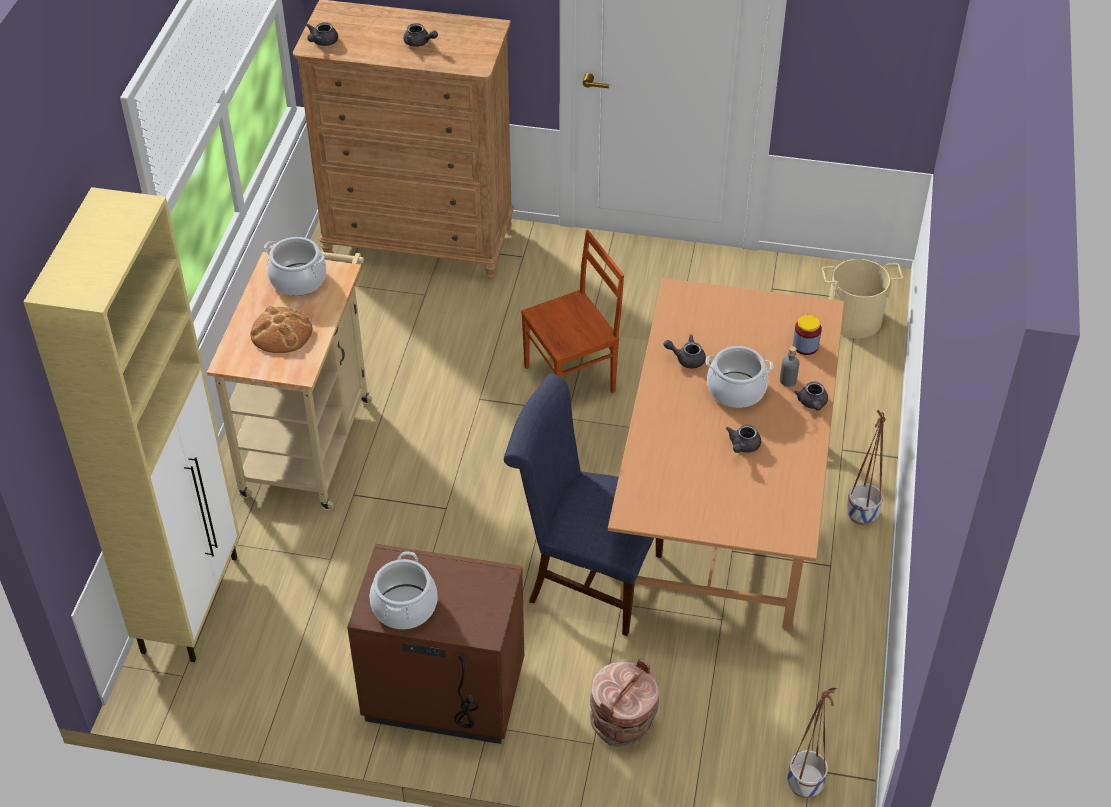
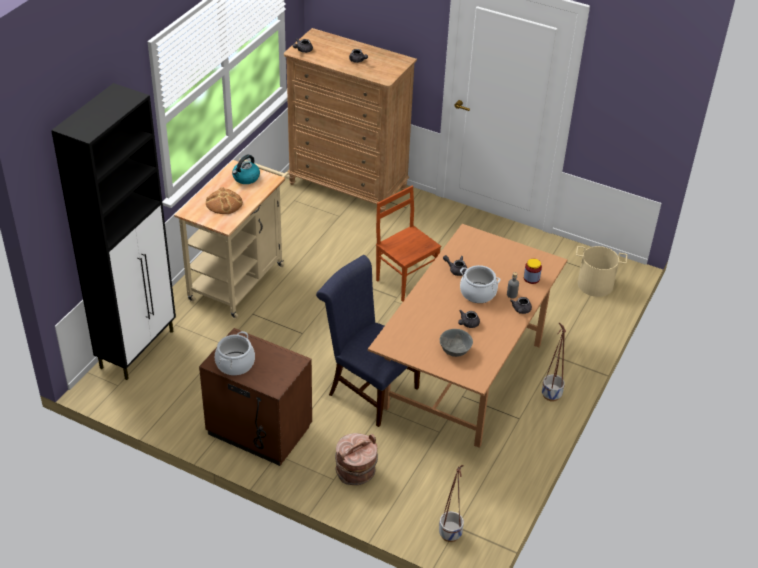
camera: 15 degrees right, 5 degrees down
beige cabinet [24,187,239,662] -> black cabinet [51,83,176,380]
cooking pot [264,237,326,296] -> kettle [232,155,260,184]
brown chair [521,230,624,393] -> brown chair turned 120 degrees counterclockwise [376,186,441,302]
none -> grey bowl [439,329,473,357]

